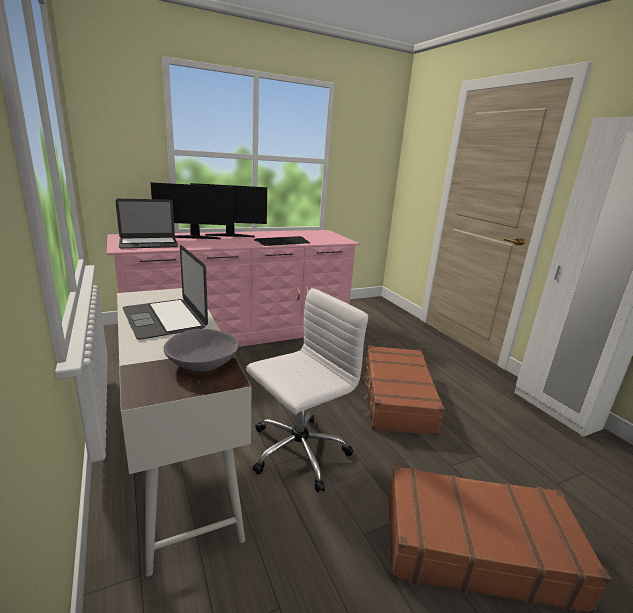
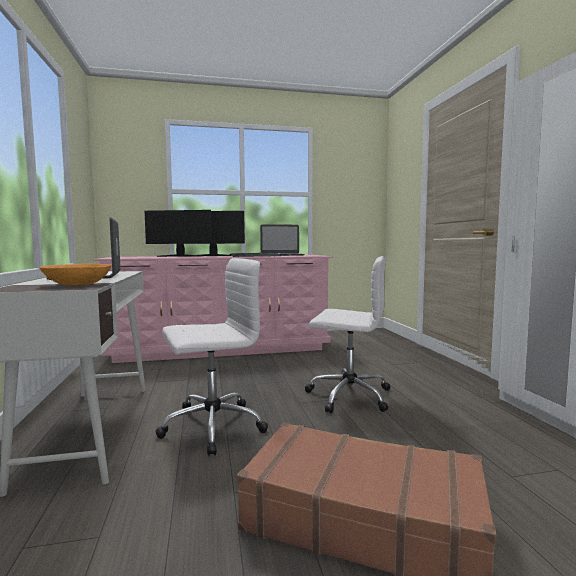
camera: 15 degrees right, 15 degrees down
laptop [115,199,178,249] -> laptop moved to [260,225,305,256]
grey bowl [164,329,239,372] -> orange bowl [39,263,112,286]
brown suitcase [362,345,445,436] -> white office chair [305,256,390,413]

